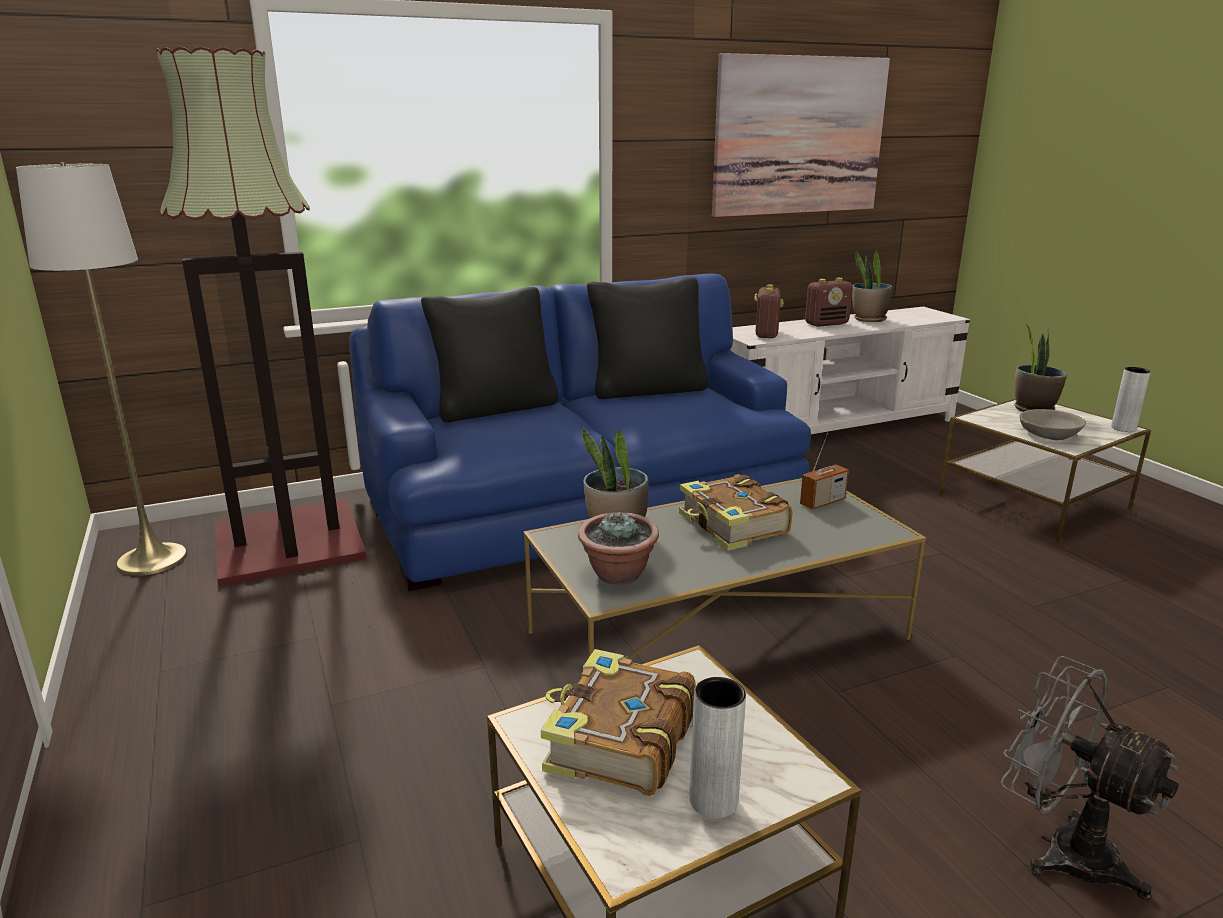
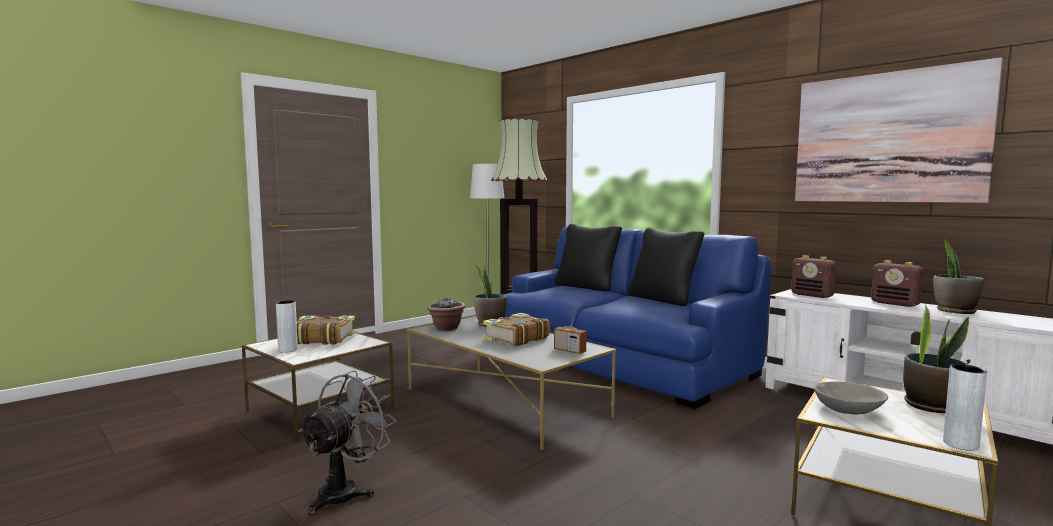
camera: 70 degrees right, 15 degrees down
radio [754,284,784,338] -> radio turned 60 degrees clockwise [791,255,836,298]

